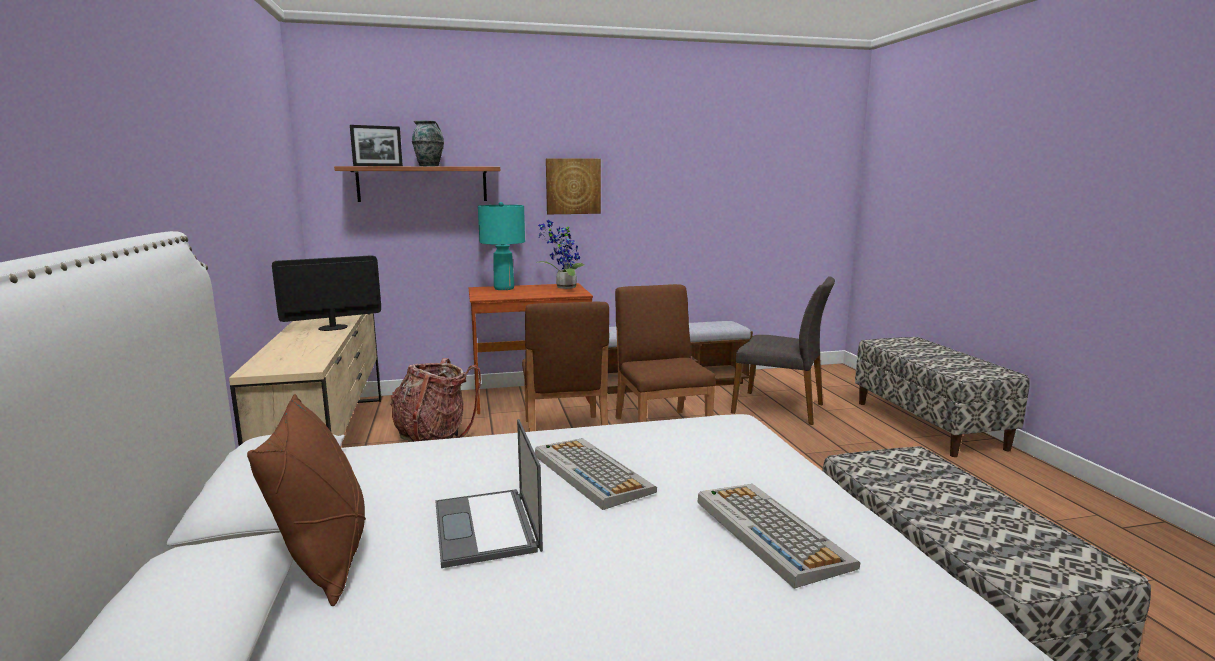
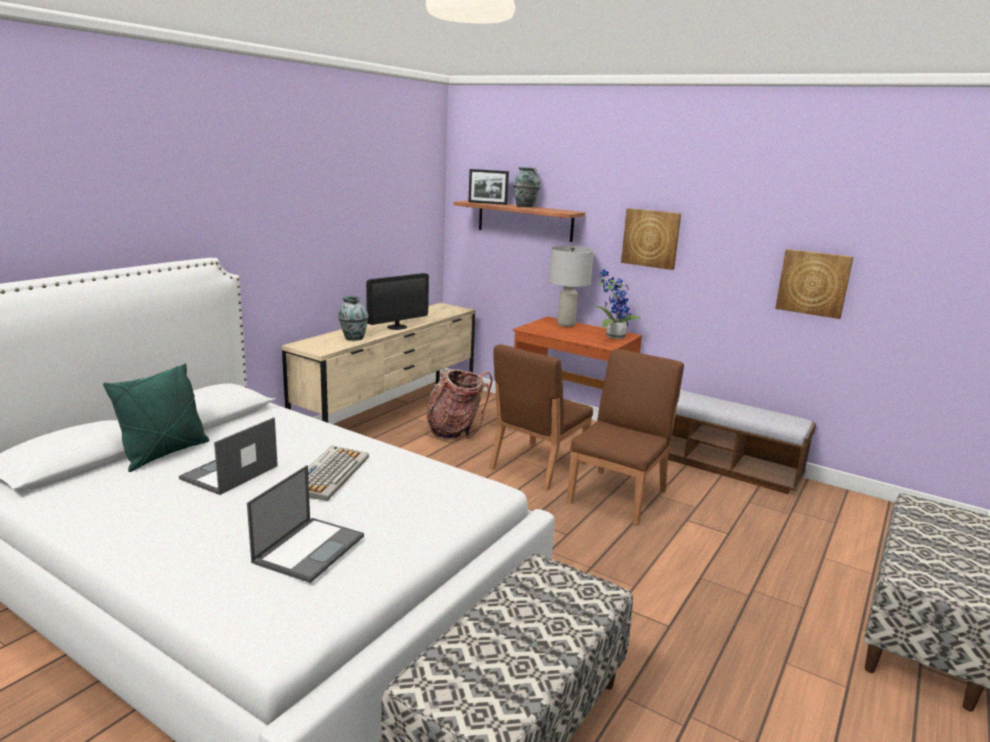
camera: 45 degrees right, 5 degrees up
brown pillow [247,394,366,606] -> green pillow [103,363,209,472]
monitor [272,255,381,331] -> monitor turned 120 degrees clockwise [366,273,429,330]
turquoise table lamp [478,202,525,290] -> grey table lamp [549,246,594,327]
keyboard [697,484,860,589] -> laptop [247,465,364,583]
grey chair [731,276,835,425] -> none
none -> vase [338,296,369,341]
none -> picture [775,249,853,319]

